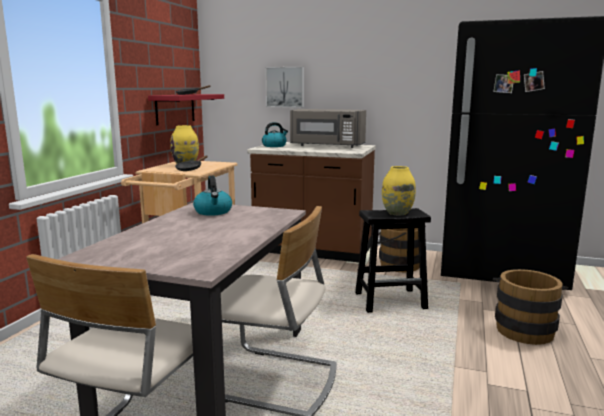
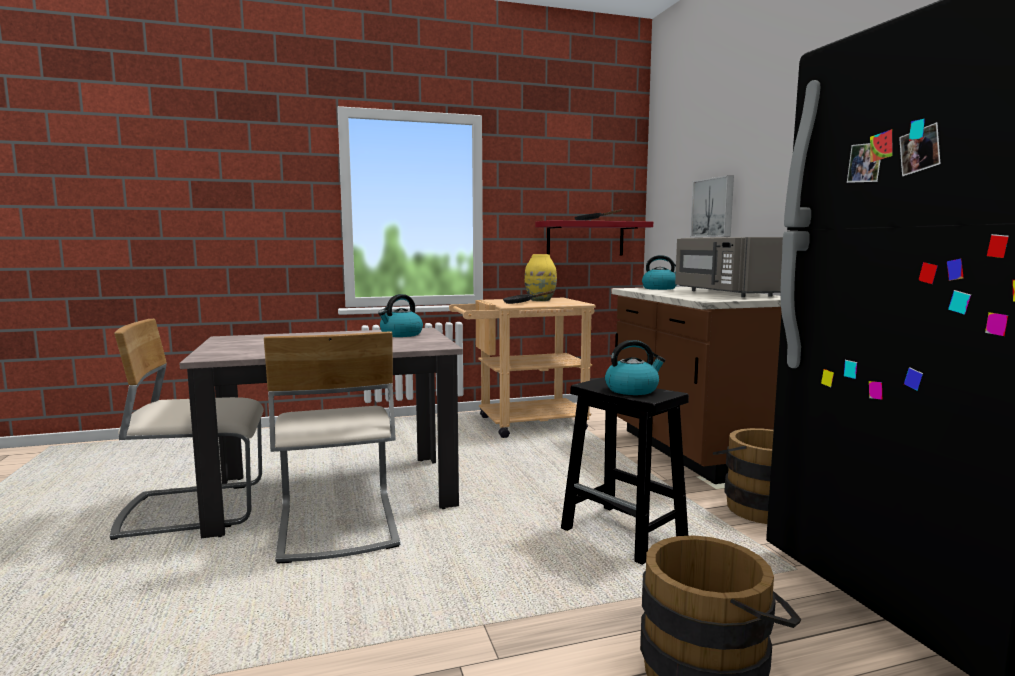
camera: 55 degrees right, 5 degrees down
yellow vase [382,166,416,215] -> kettle [605,340,666,395]

